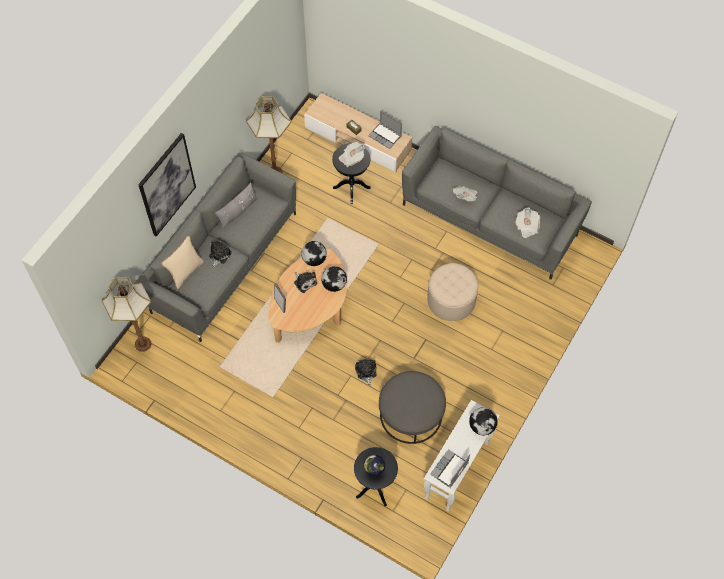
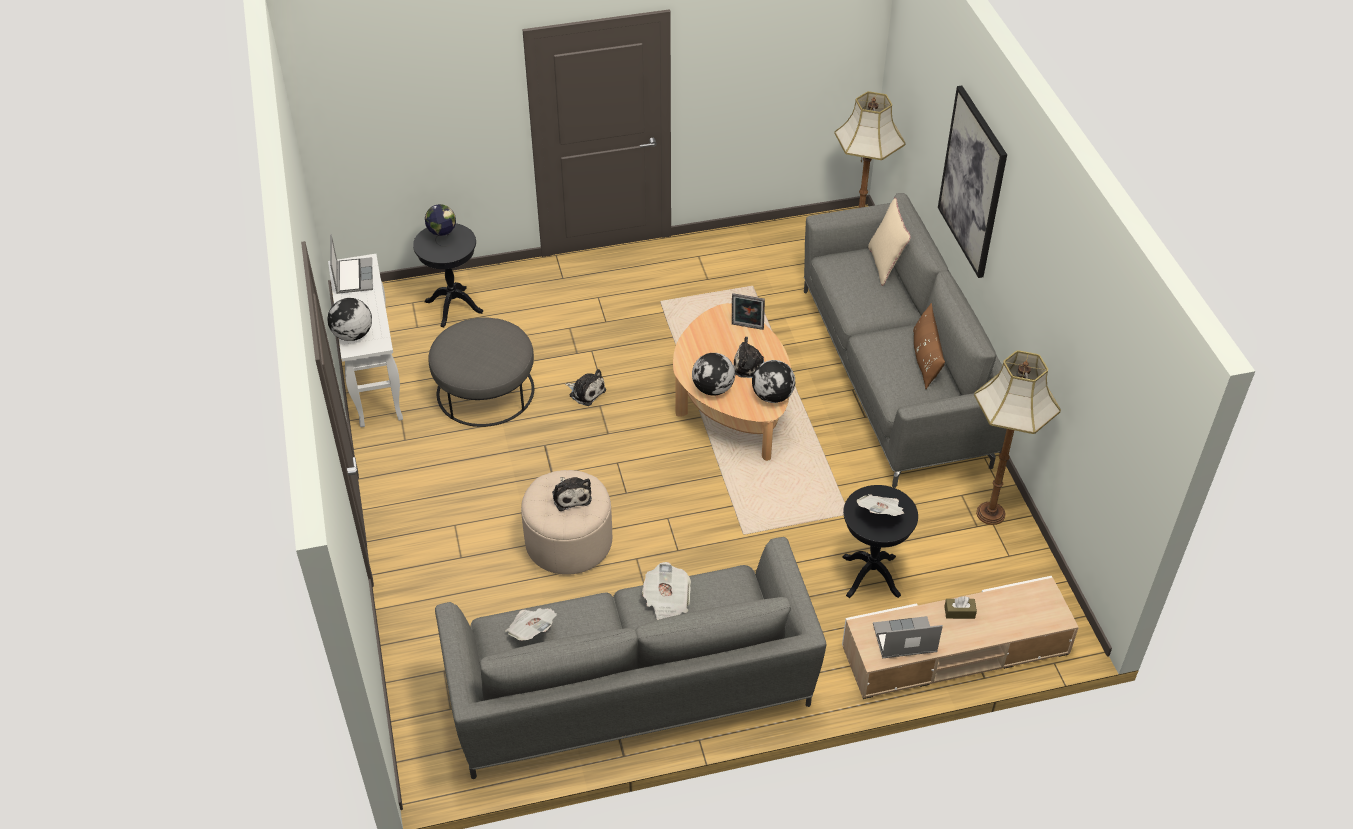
camera: 135 degrees right, 15 degrees down
plush toy [209,241,232,268] -> plush toy moved to [552,477,592,511]
grey pillow [215,182,258,229] -> brown pillow [913,303,945,389]

